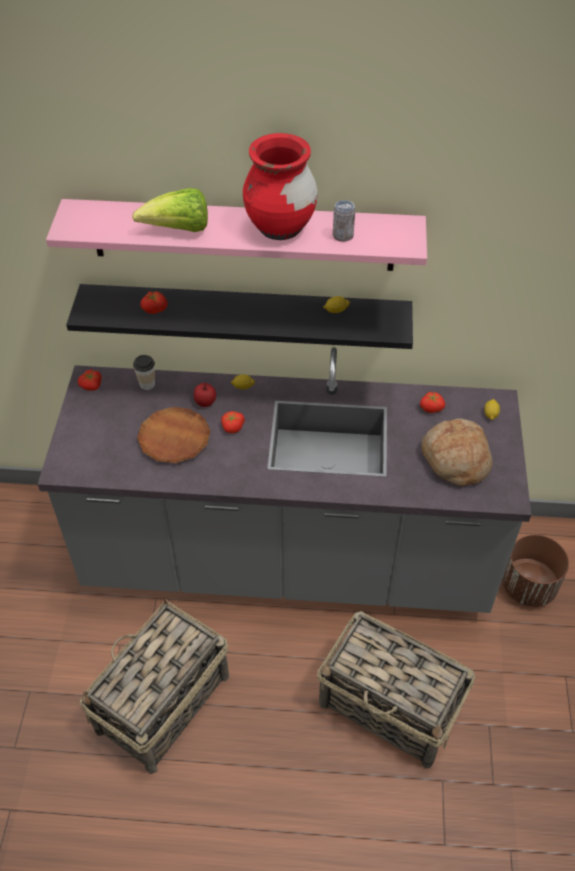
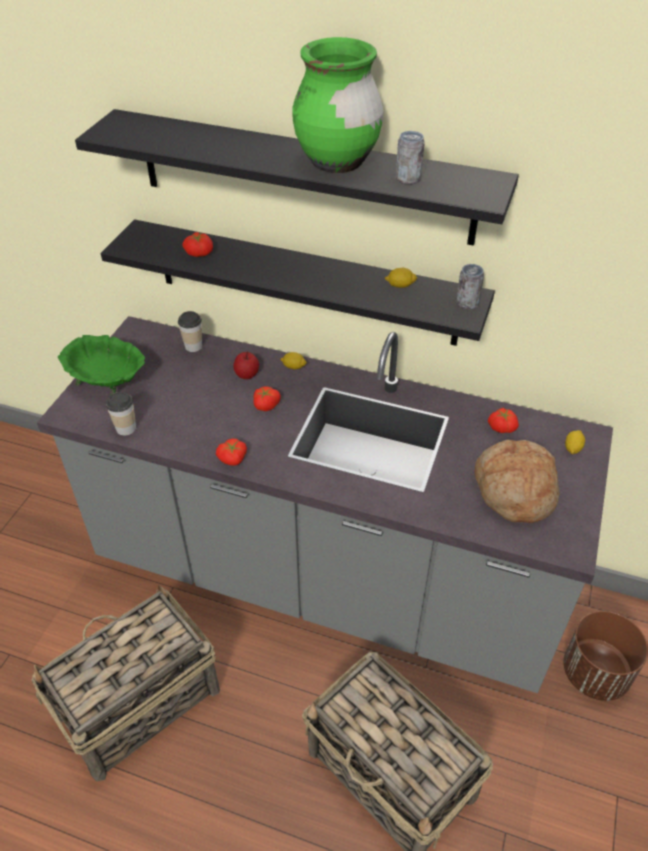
camera: 15 degrees right, 5 degrees down
pink shelf [46,199,427,271] -> black shelf [75,109,519,246]
tomato [78,370,102,391] -> tomato moved to [216,439,247,466]
lettuce [132,188,208,232] -> none
brown plate [137,407,210,463] -> none
red vase [243,133,318,240] -> green vase [292,37,384,173]
none -> green bowl [58,335,145,396]
none -> cup [106,392,136,436]
none -> can [456,264,484,310]

